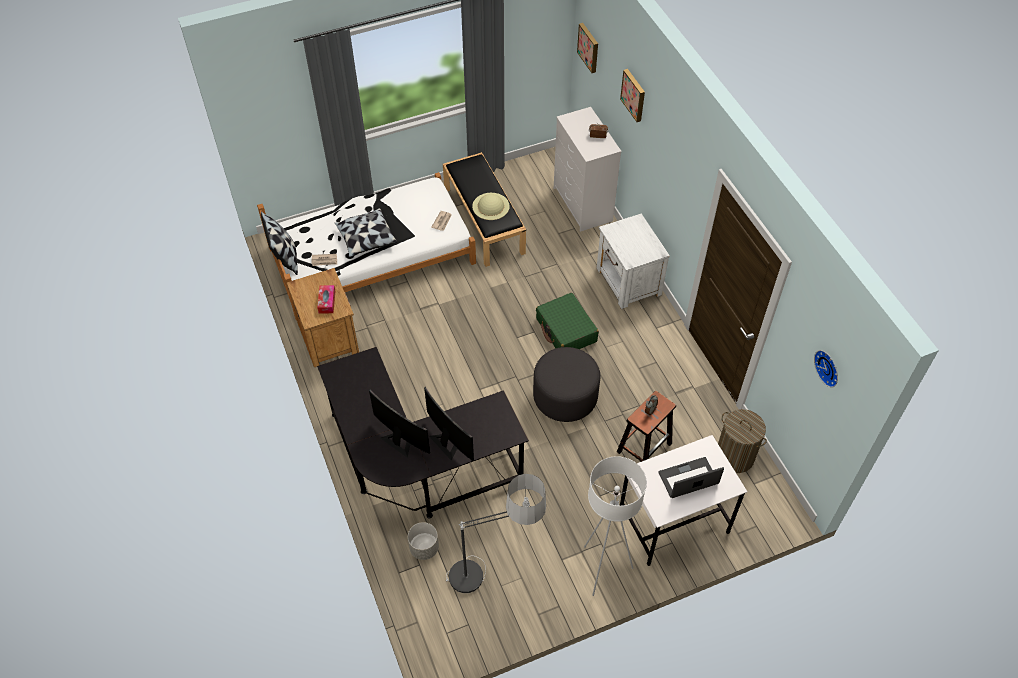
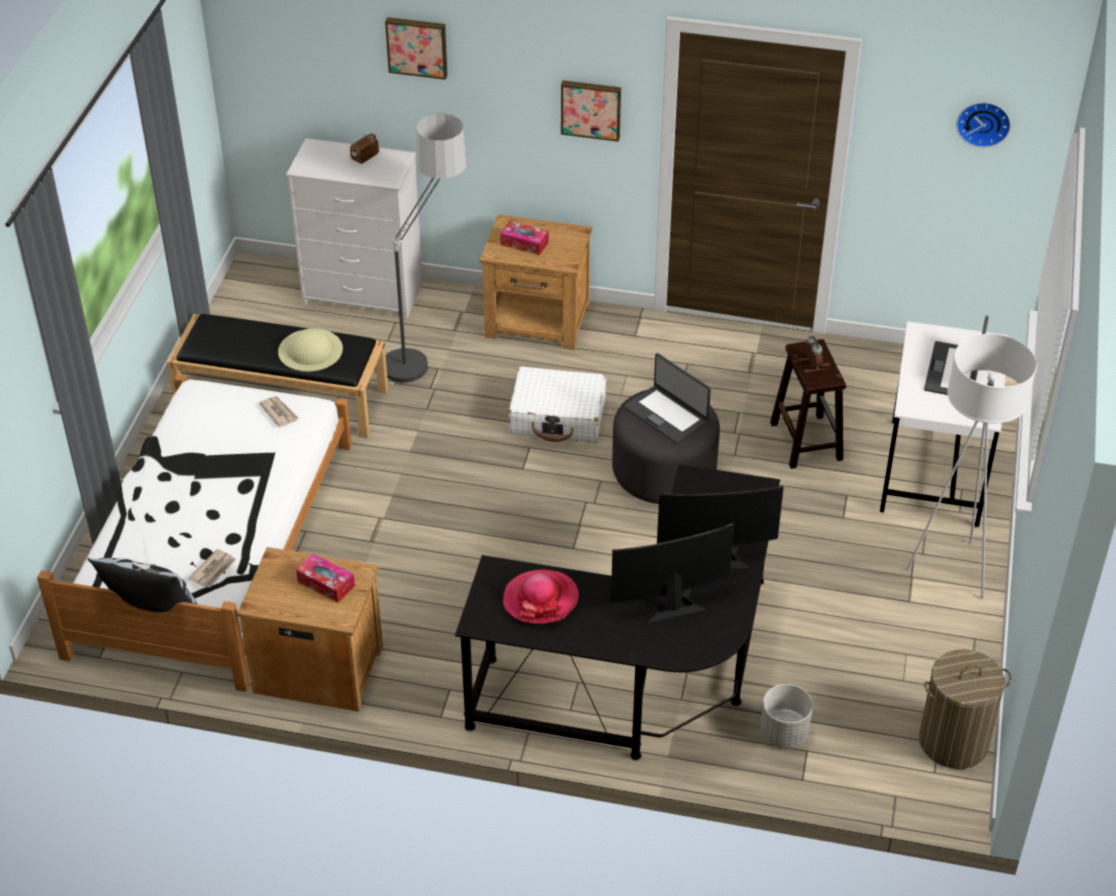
camera: 55 degrees left, 10 degrees down
pillow [334,208,397,257] -> none
floor lamp [446,474,546,593] -> floor lamp moved to [385,114,467,385]
green suitcase [536,293,599,349] -> white suitcase [508,366,606,443]
picture [577,23,598,73] -> picture moved to [561,80,621,142]
white nightstand [597,213,670,309] -> brown nightstand [480,214,592,350]
laundry basket [718,409,767,473] -> laundry basket moved to [919,649,1011,769]
none -> tissue box [500,221,548,255]
none -> hat [503,570,579,624]
none -> laptop [624,353,711,444]

